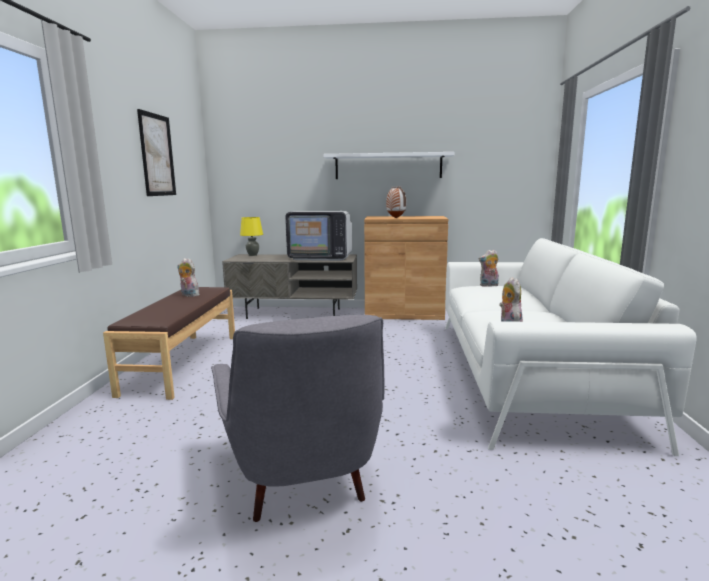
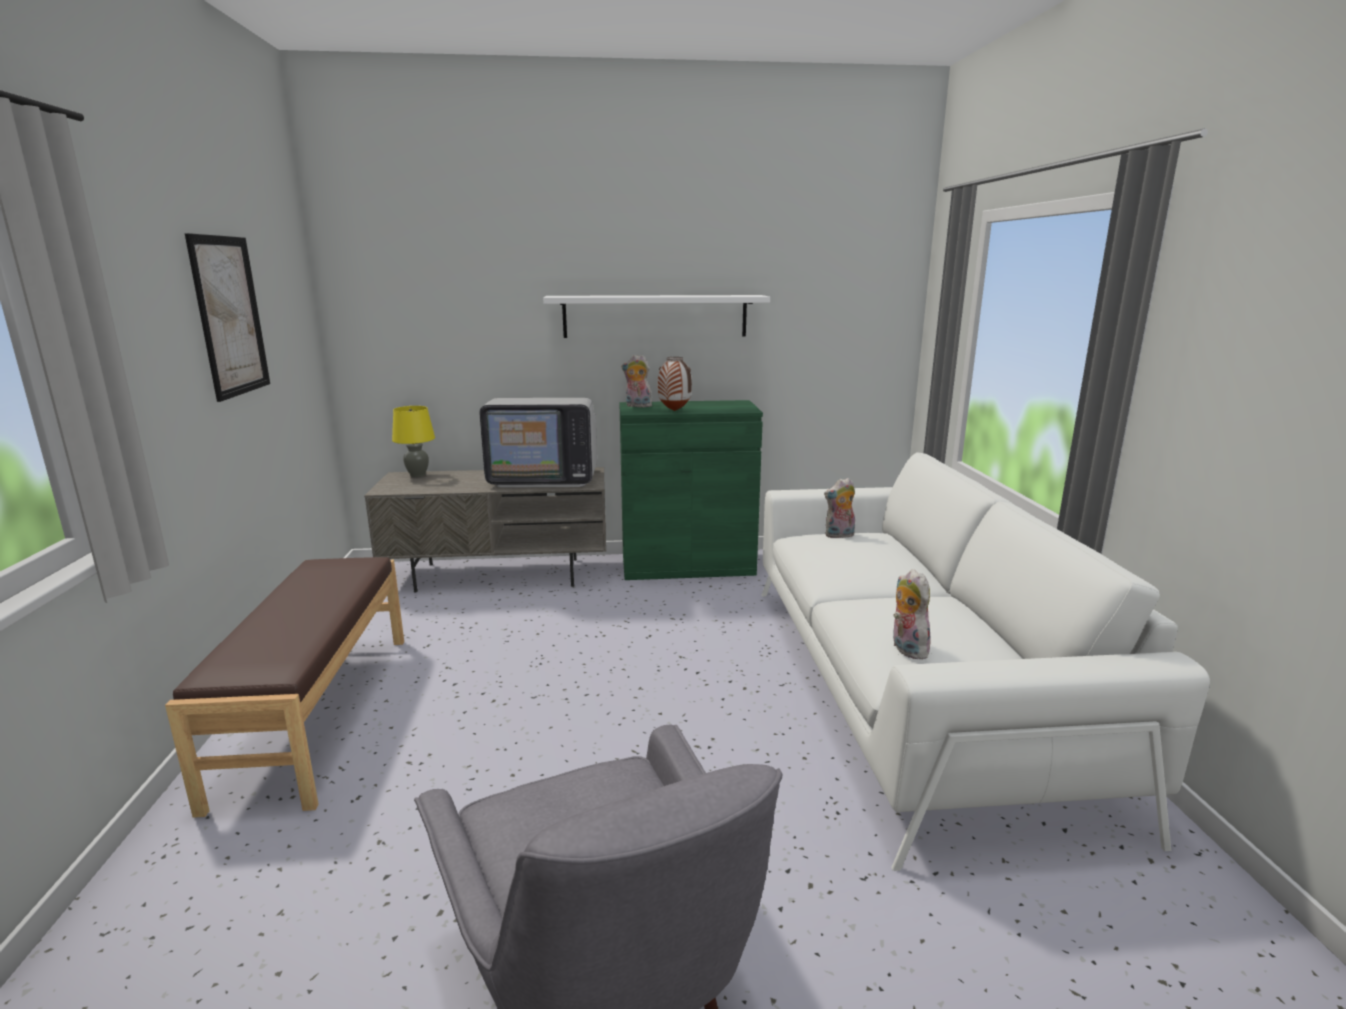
camera: 10 degrees left, 5 degrees up
plush toy [177,258,199,297] -> plush toy moved to [621,355,652,407]
brown cabinet [364,216,448,320] -> green cabinet [619,400,763,580]

